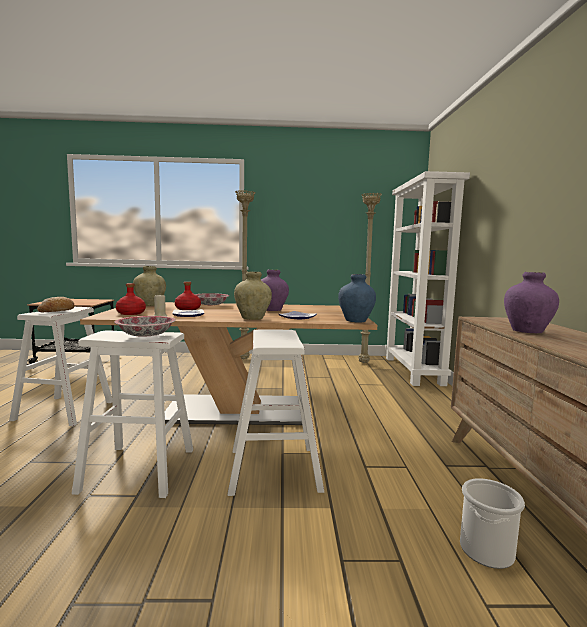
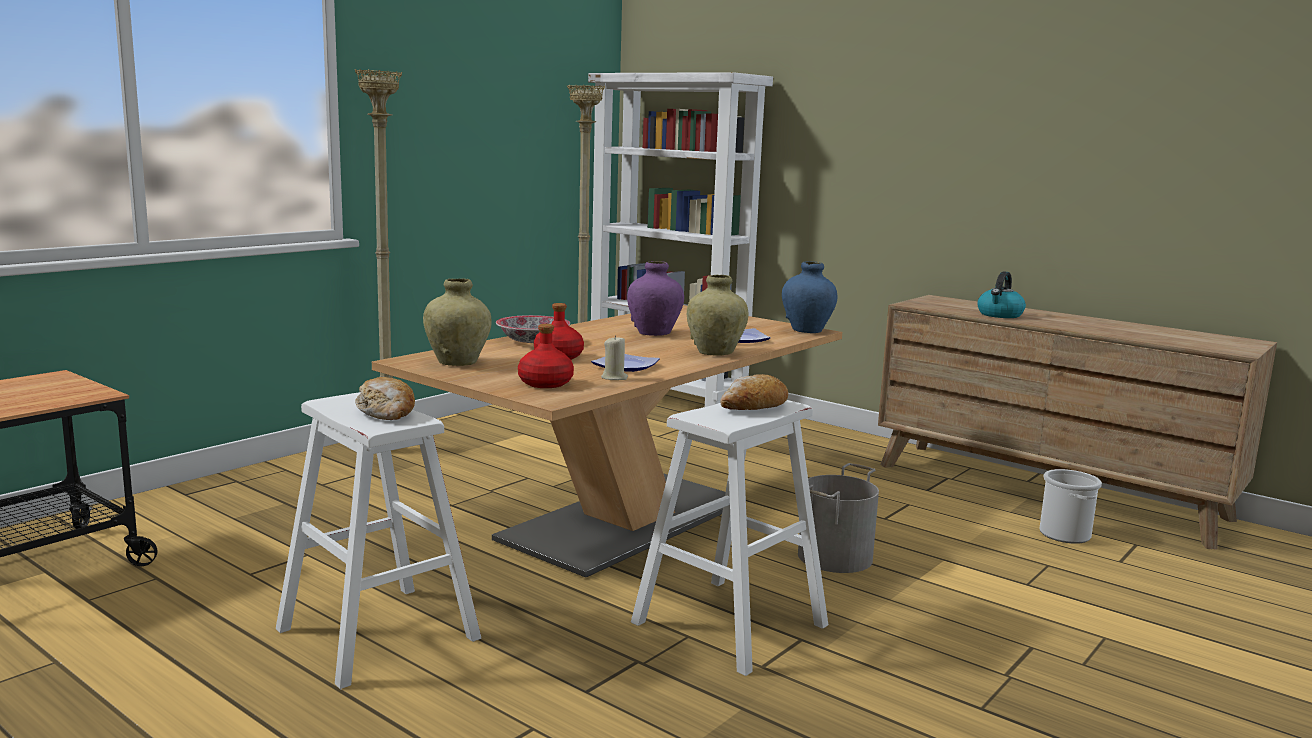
camera: 50 degrees left, 5 degrees up
bowl [114,316,176,337] -> bread [720,374,788,410]
white stool [228,330,324,496] -> grey bucket [798,463,879,573]
purple vase [504,272,559,333] -> kettle [977,271,1026,318]

